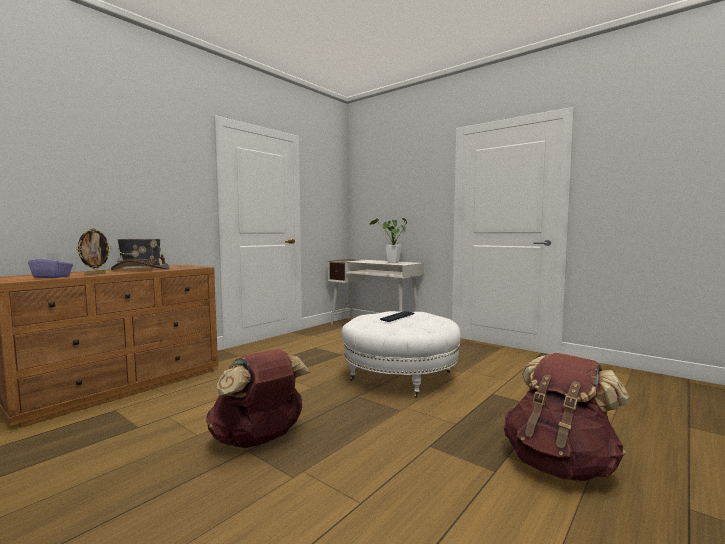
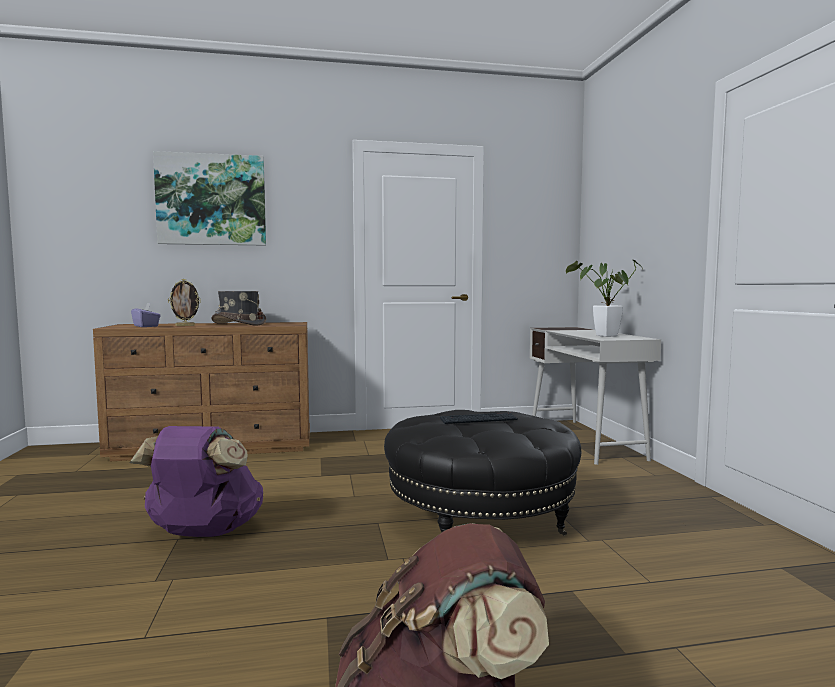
camera: 40 degrees right, 0 degrees up
brown backpack [206,349,310,448] -> purple backpack [130,426,263,537]
white ottoman [342,311,461,398] -> black ottoman [384,410,581,536]
none -> picture [153,151,266,246]

